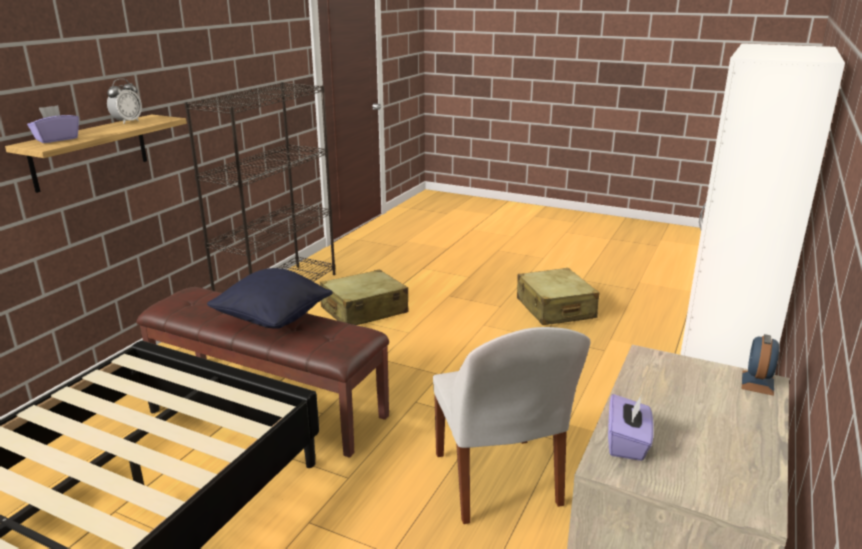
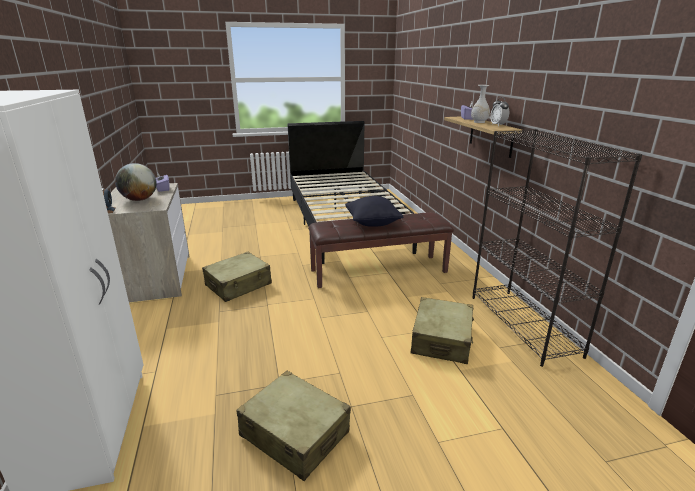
camera: 140 degrees right, 0 degrees up
white chair [433,327,591,524] -> beige suitcase [202,252,272,302]
none -> globe [115,163,157,201]
none -> white vase [471,85,490,123]

